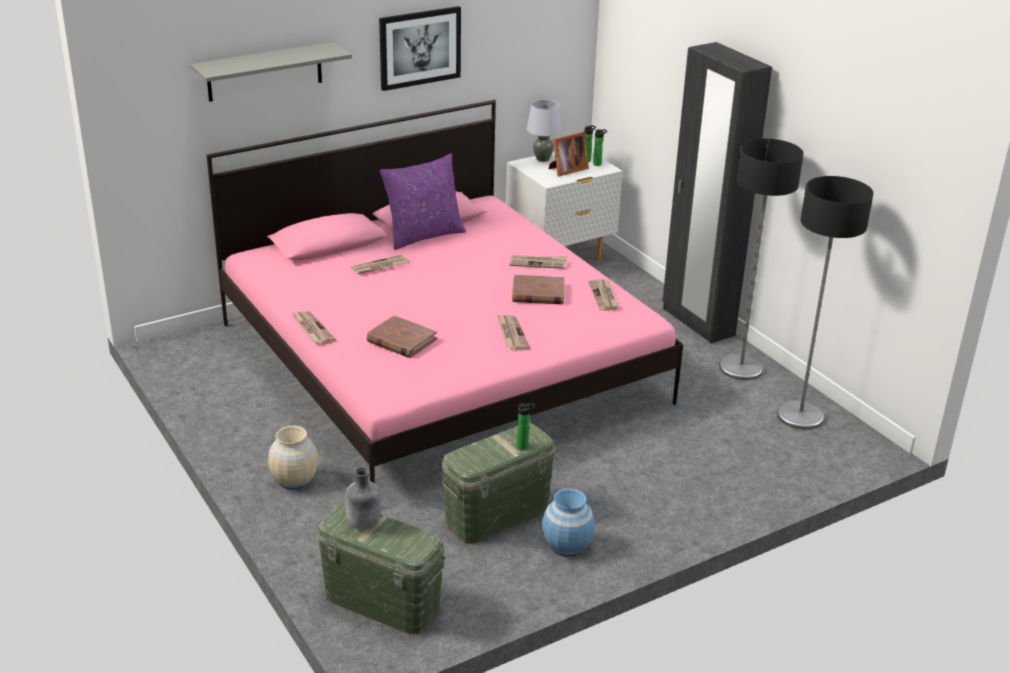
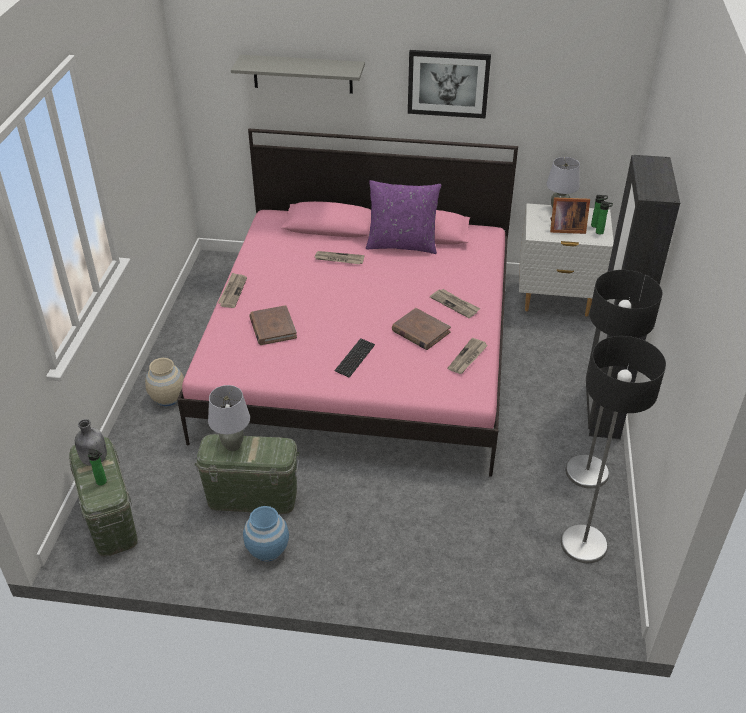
camera: 40 degrees right, 10 degrees up
newspaper [497,314,530,351] -> keyboard [334,338,375,378]
bottle [517,403,535,450] -> bottle moved to [88,449,107,486]
none -> grey table lamp [208,385,250,451]

